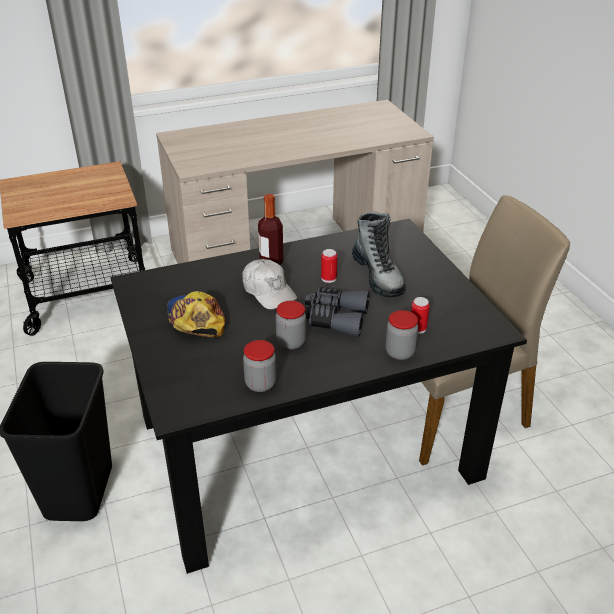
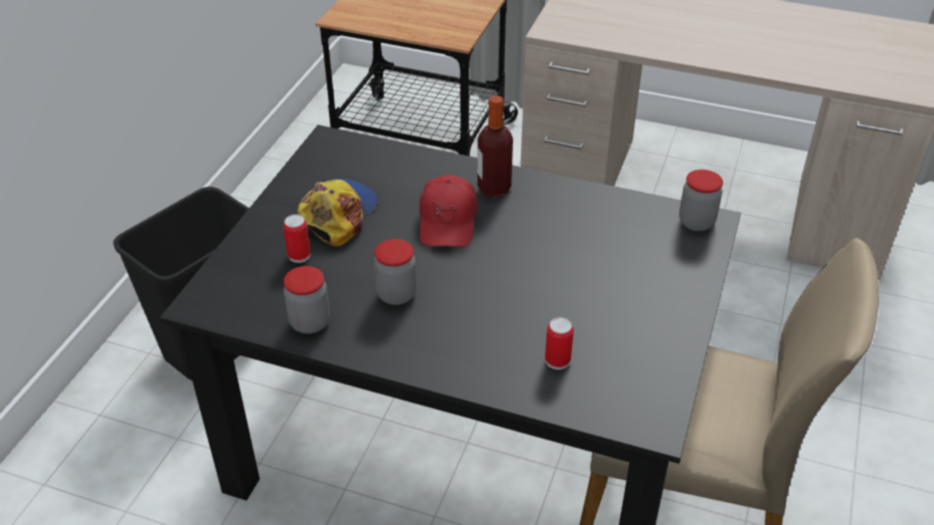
camera: 40 degrees right, 5 degrees up
white cap [242,259,297,310] -> red cap [419,175,478,247]
grey binoculars [304,287,370,337] -> none
can [321,249,337,283] -> can moved to [283,214,311,263]
boot [352,212,406,298] -> none
jar [386,310,418,360] -> jar moved to [679,169,723,231]

